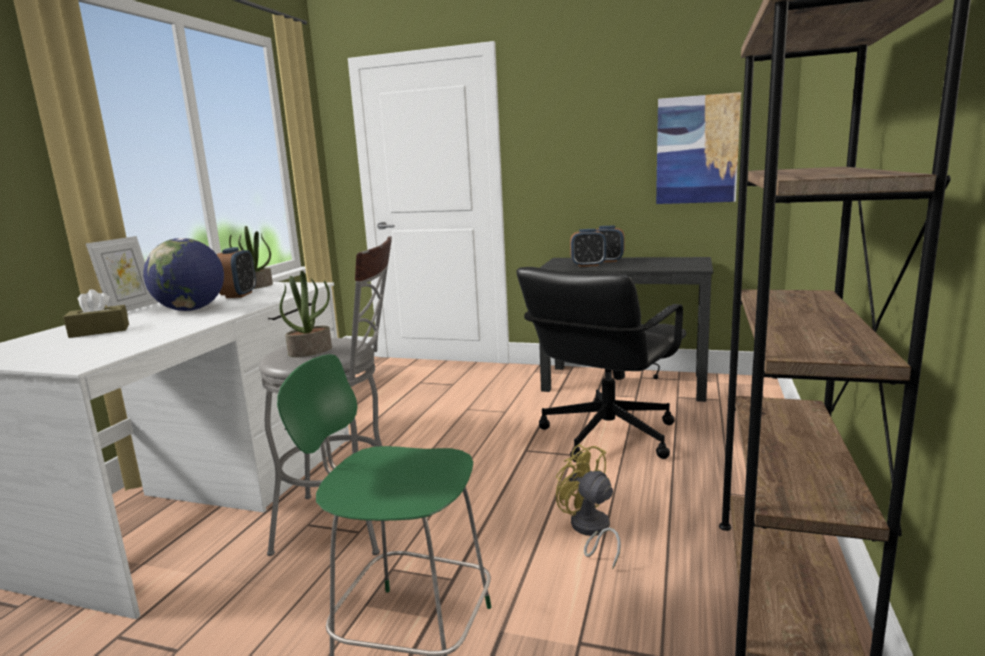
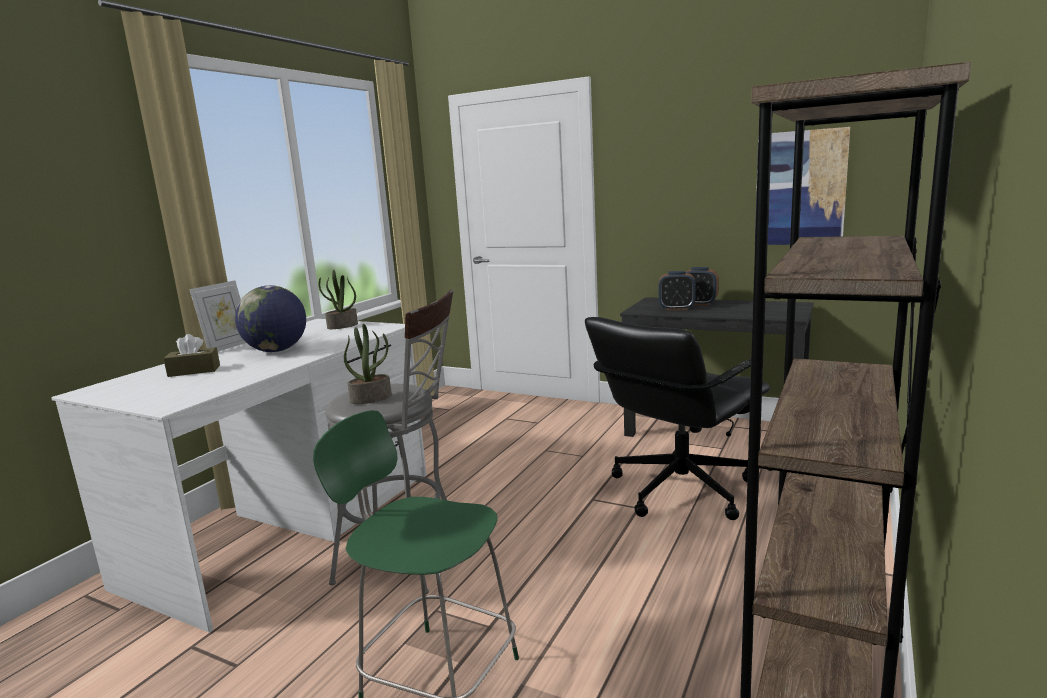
camera: 10 degrees right, 0 degrees up
alarm clock [217,247,256,298] -> none
yellow fan [555,444,621,569] -> none

